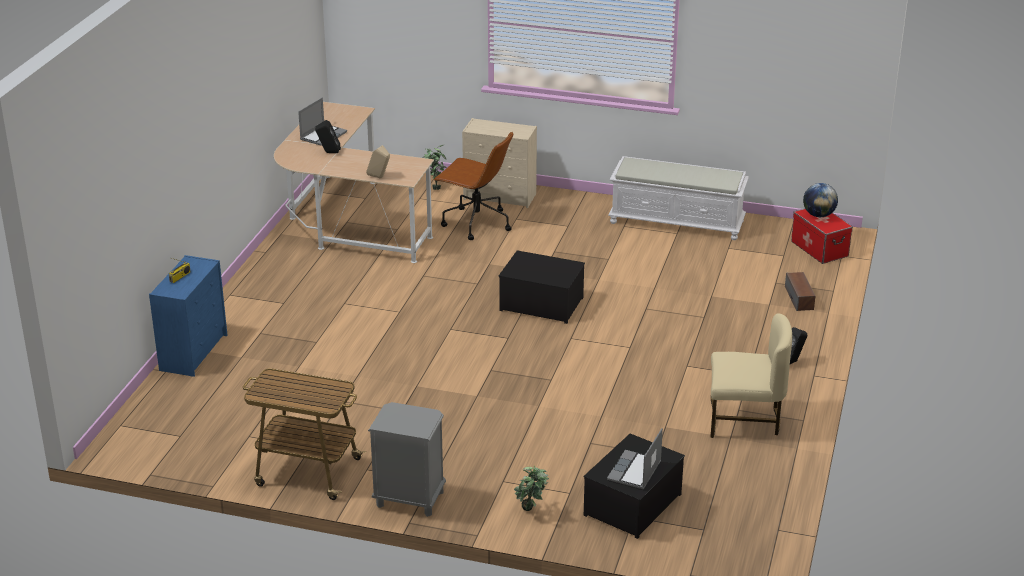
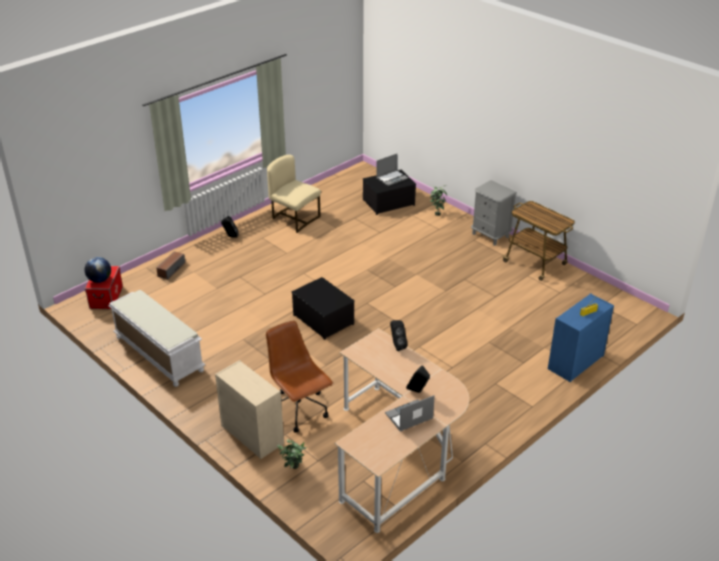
camera: 150 degrees left, 5 degrees up
beige speaker [366,145,390,178] -> black speaker [390,320,408,351]

